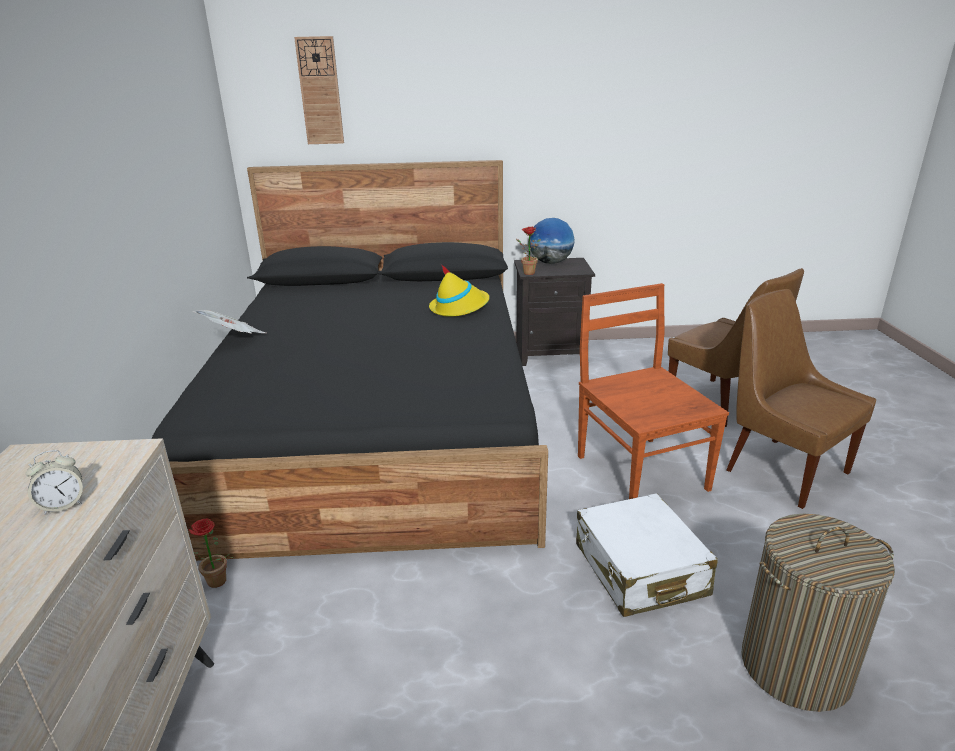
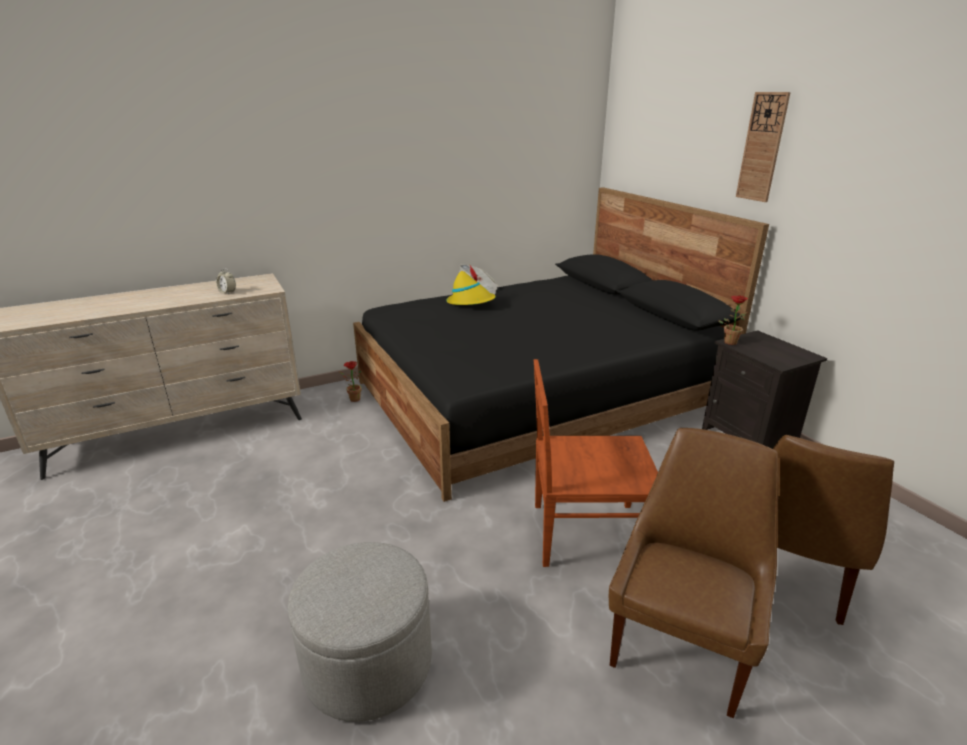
camera: 65 degrees right, 0 degrees up
wall clock [294,36,344,144] -> wall clock moved to [736,92,791,202]
yellow hat [429,264,490,317] -> yellow hat moved to [446,265,495,305]
globe [530,218,575,264] -> none
white suitcase [576,493,718,617] -> none
brown chair [578,283,729,499] -> brown chair turned 135 degrees counterclockwise [534,359,658,567]
laundry basket [741,513,895,712] -> grey ottoman [288,542,432,722]

